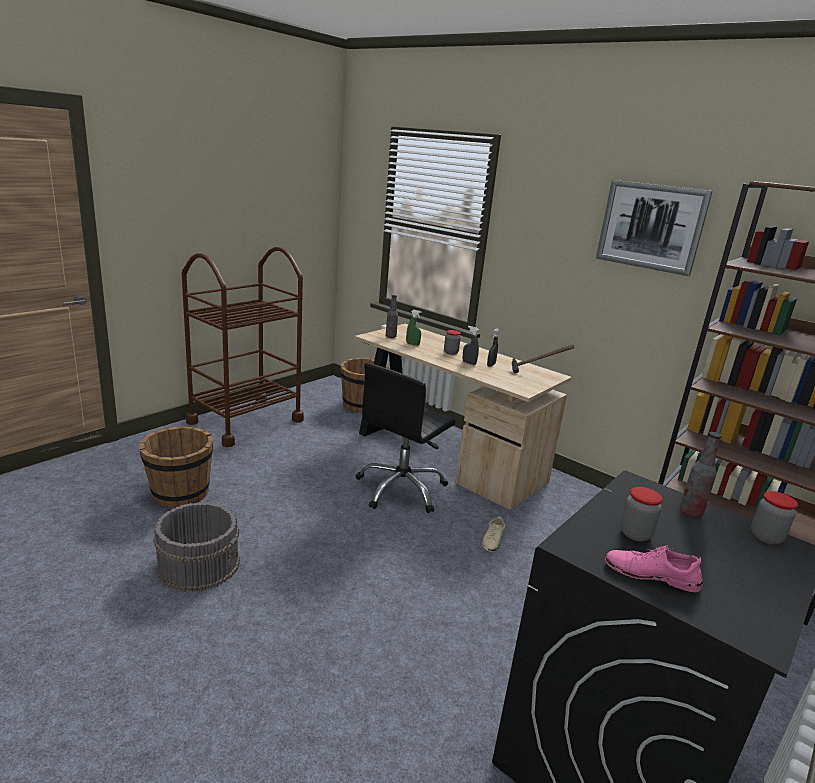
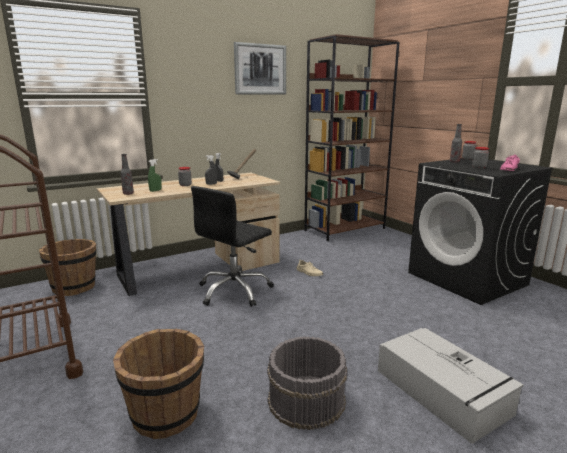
camera: 70 degrees left, 5 degrees down
black office chair [356,363,455,513] -> black office chair turned 75 degrees clockwise [191,186,274,307]
none -> grey storage box [378,328,524,444]

